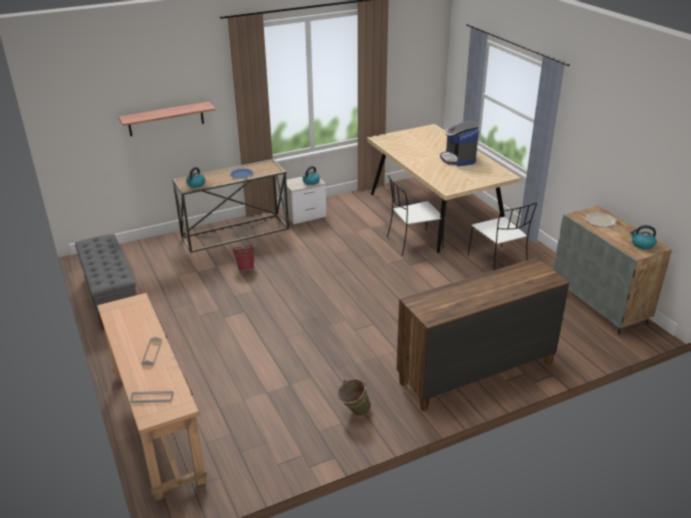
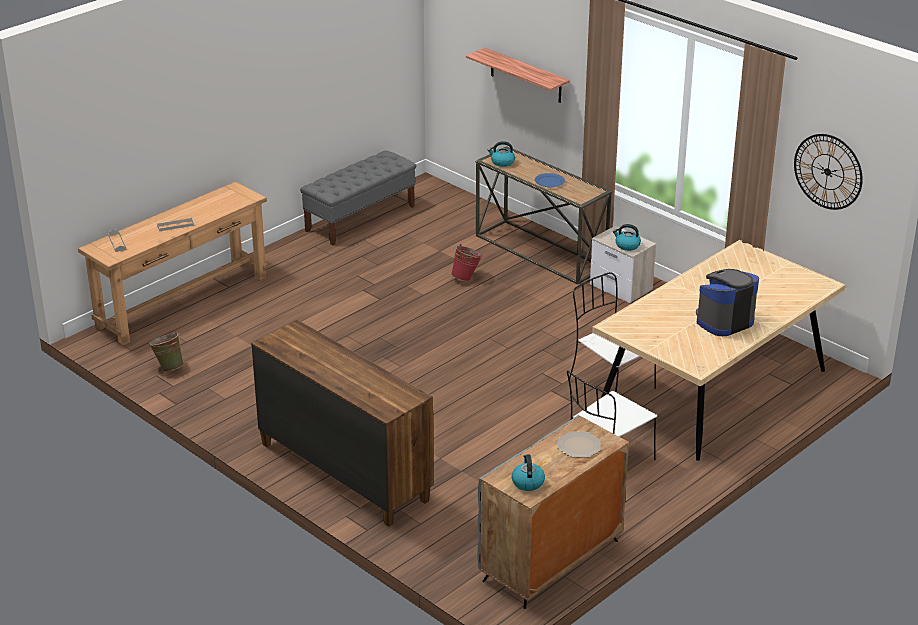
camera: 70 degrees right, 0 degrees up
green bucket [338,378,371,416] -> green bucket moved to [149,331,184,372]
none -> wall clock [794,134,863,210]

